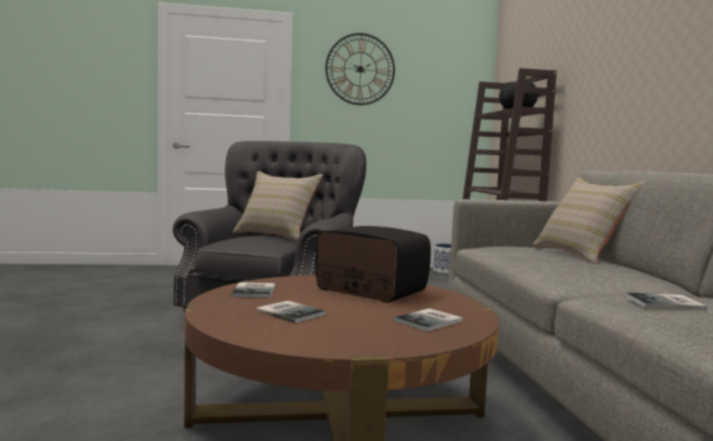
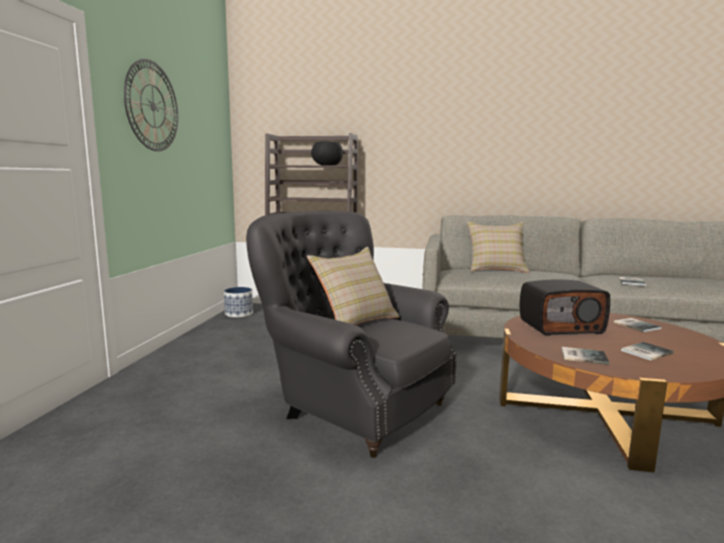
camera: 70 degrees left, 5 degrees up
radio [316,226,431,303] -> radio turned 150 degrees counterclockwise [520,280,610,336]

